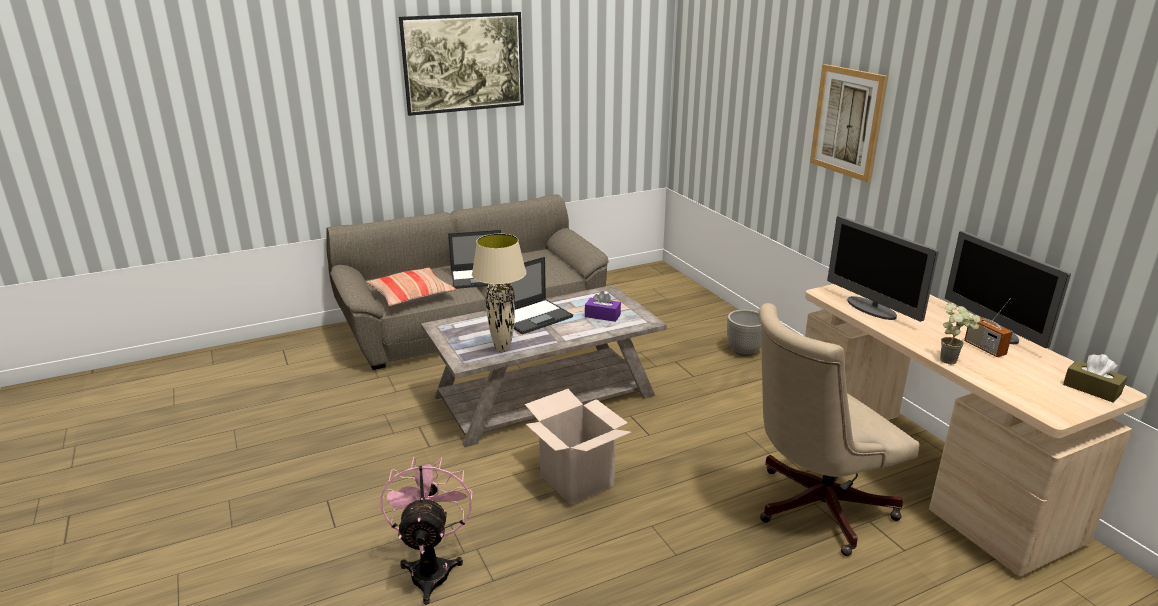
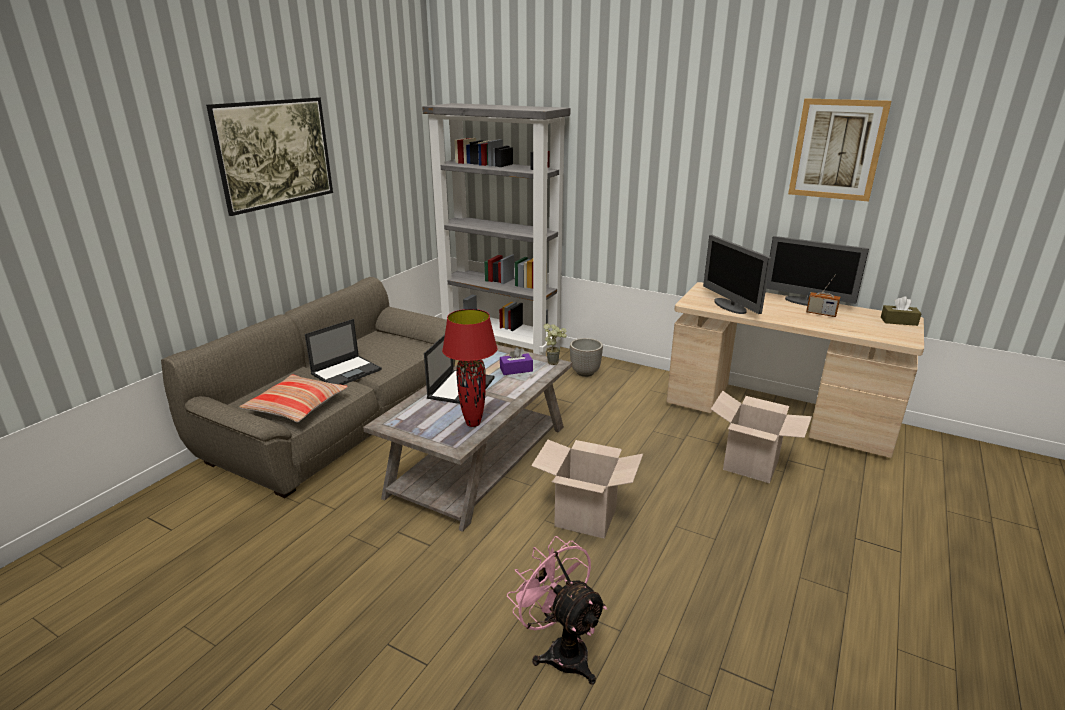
camera: 35 degrees left, 0 degrees up
beige table lamp [472,234,526,352] -> red table lamp [442,309,497,427]
beige office chair [758,303,919,556] -> cardboard box [711,391,812,483]
picture [810,64,888,183] -> picture moved to [788,98,891,201]
monitor [827,216,939,322] -> monitor turned 45 degrees clockwise [703,235,771,314]
potted plant [940,302,980,364] -> potted plant moved to [544,323,567,365]
none -> grey bookcase [422,103,570,356]

